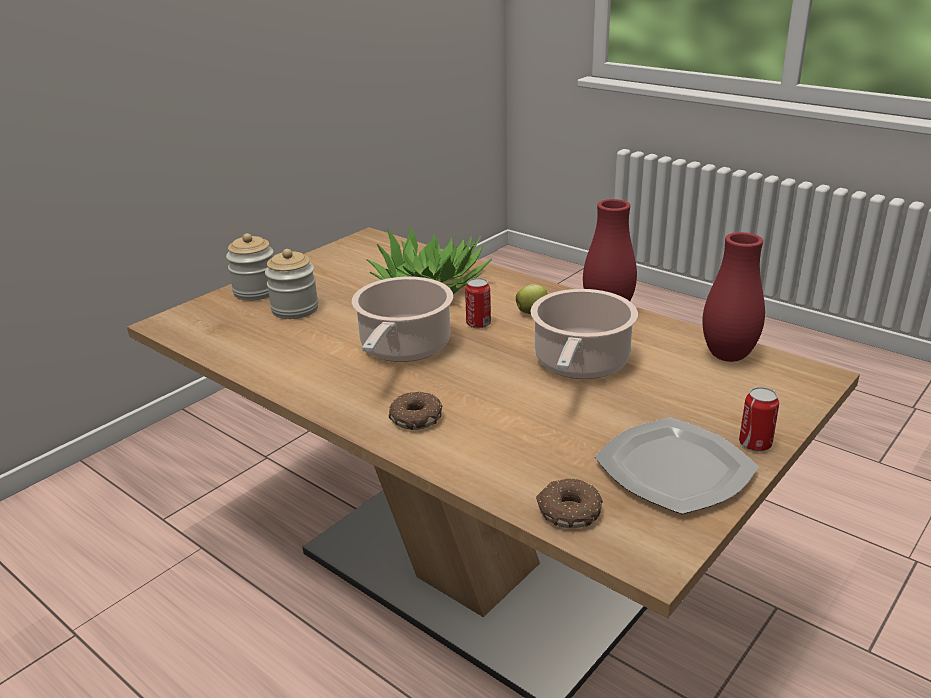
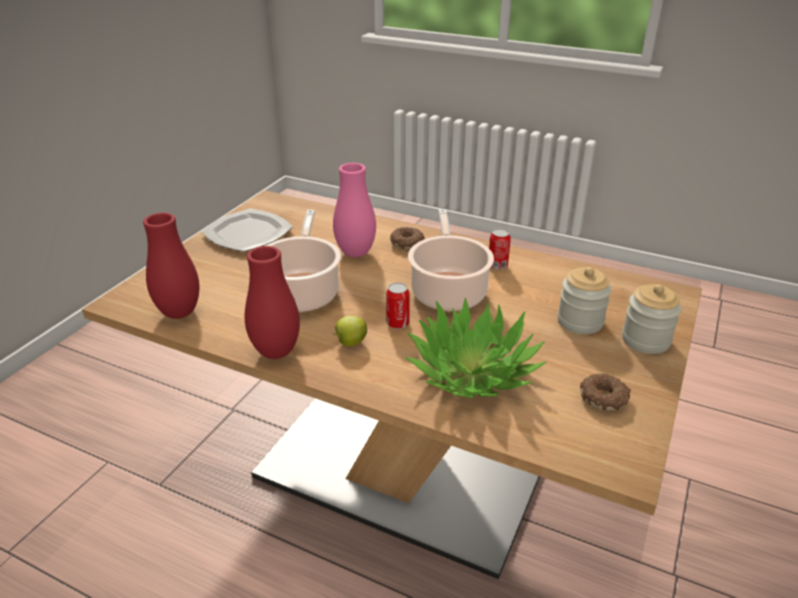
camera: 165 degrees right, 5 degrees up
donut [536,478,603,528] -> donut moved to [580,373,631,411]
can [739,387,779,452] -> can moved to [489,228,511,270]
none -> pink vase [333,163,376,258]

